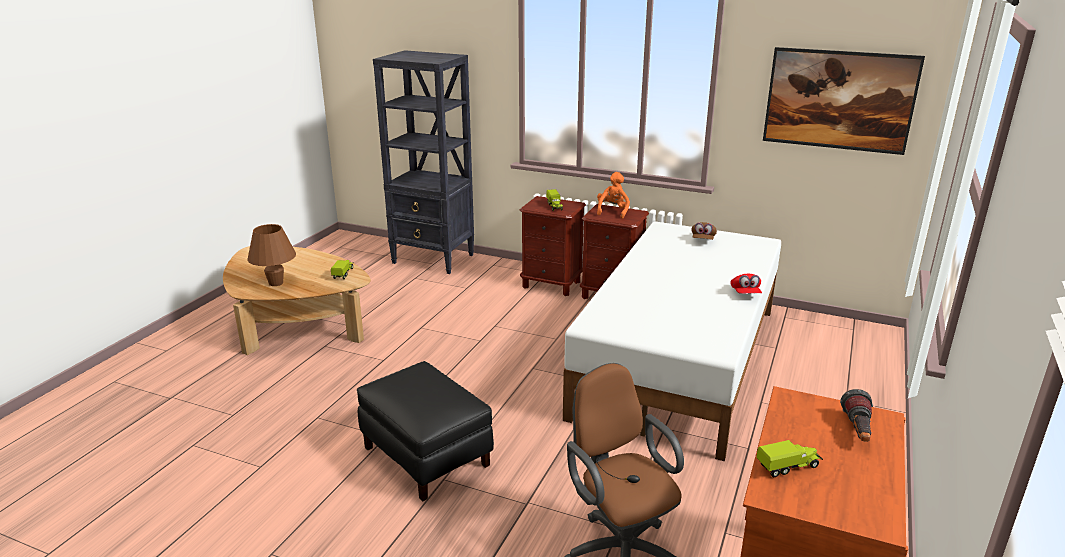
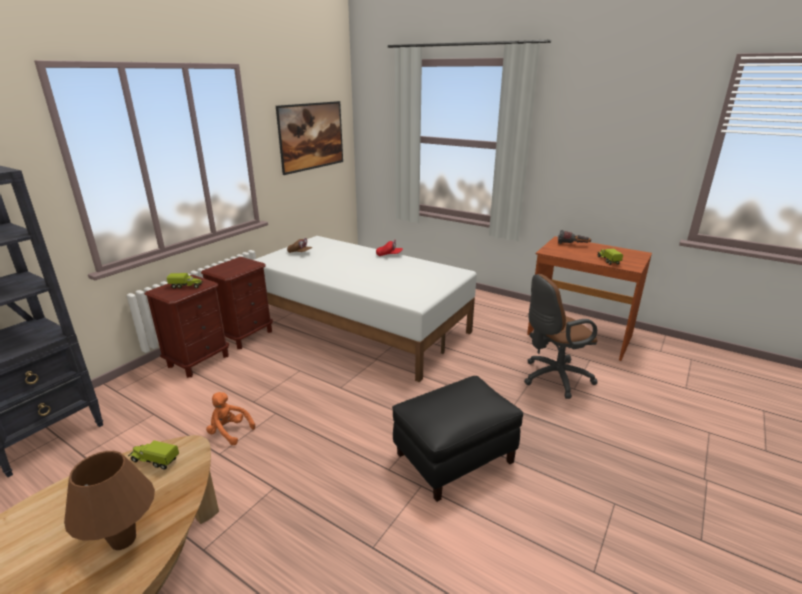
camera: 80 degrees left, 0 degrees up
orange plush toy [597,172,630,219] -> orange plush toy moved to [206,392,255,445]

